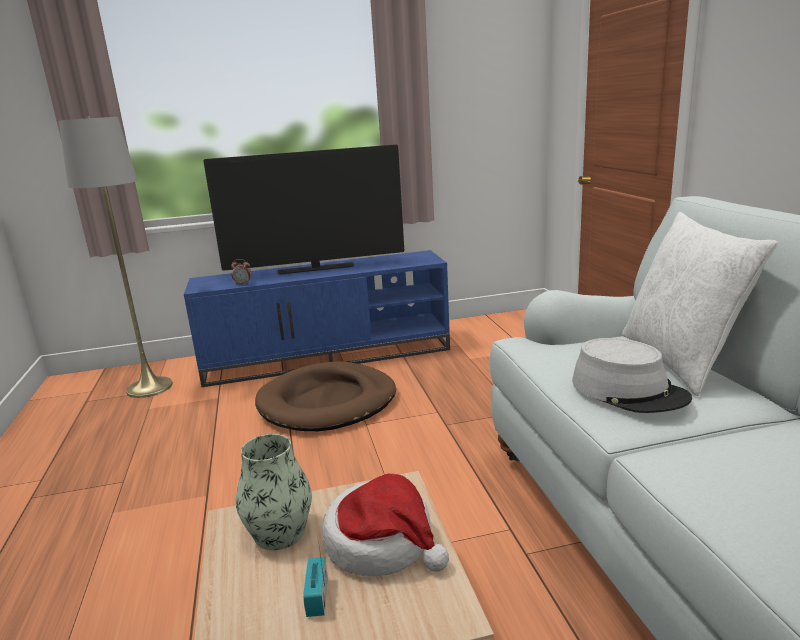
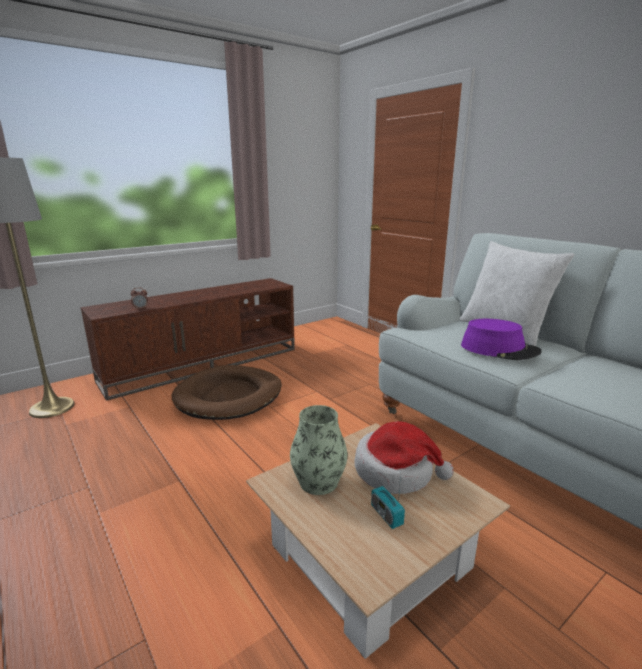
camera: 25 degrees left, 0 degrees up
blue tv stand [184,250,450,387] -> brown tv stand [80,278,295,401]
television [203,144,404,274] -> none
grey hat [572,338,692,413] -> purple hat [461,319,542,360]

